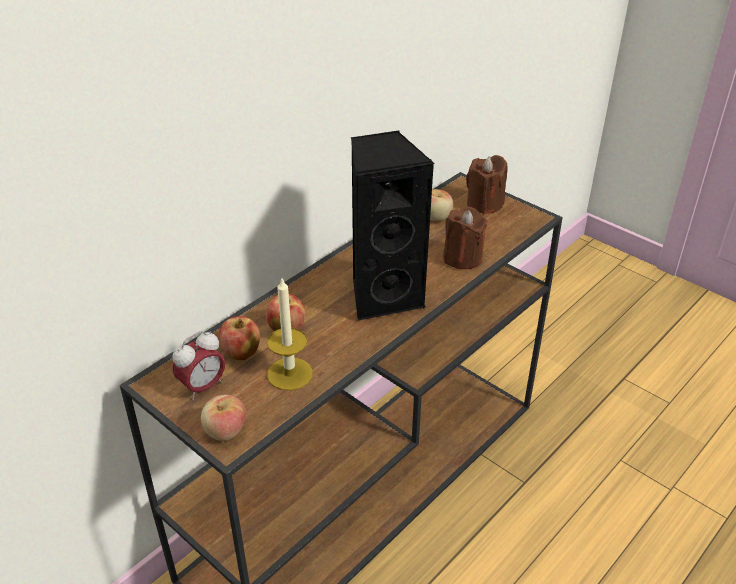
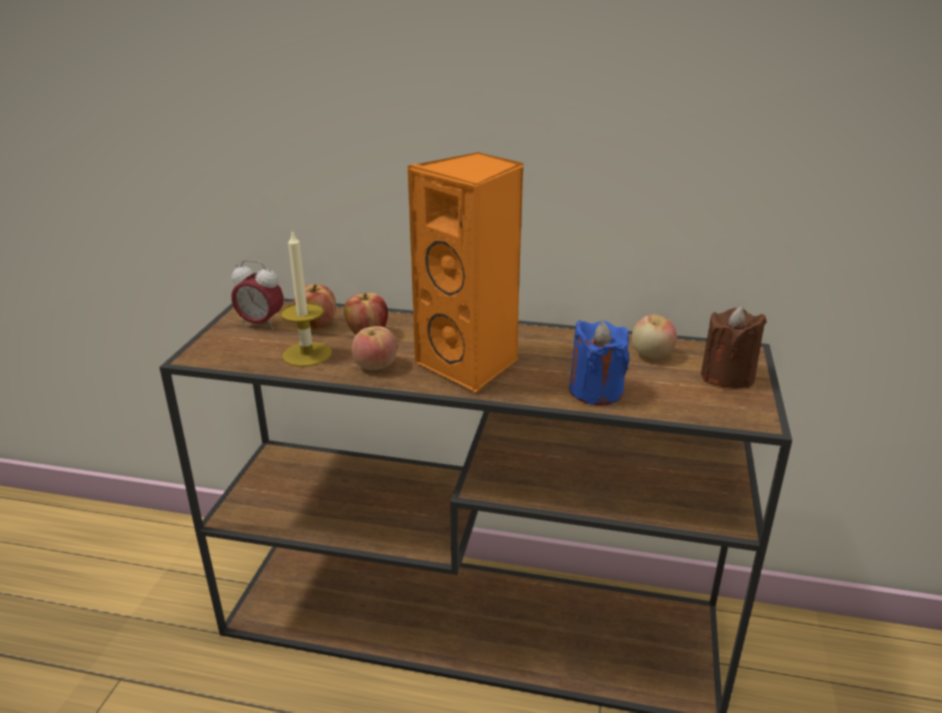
camera: 60 degrees right, 10 degrees down
apple [201,395,246,441] -> apple moved to [352,326,397,370]
black speaker [351,130,435,321] -> orange speaker [406,152,523,393]
brown candle [443,207,487,269] -> blue candle [569,321,629,405]

